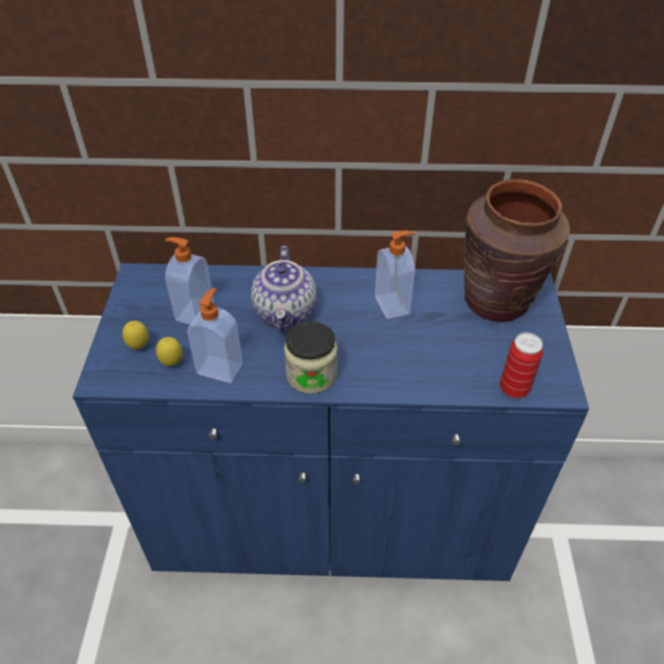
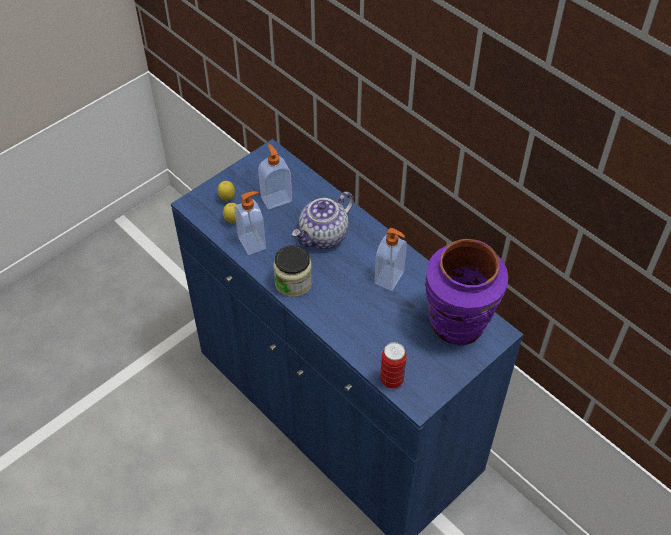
camera: 45 degrees right, 5 degrees up
brown vase [464,179,570,322] -> purple vase [425,239,508,346]

